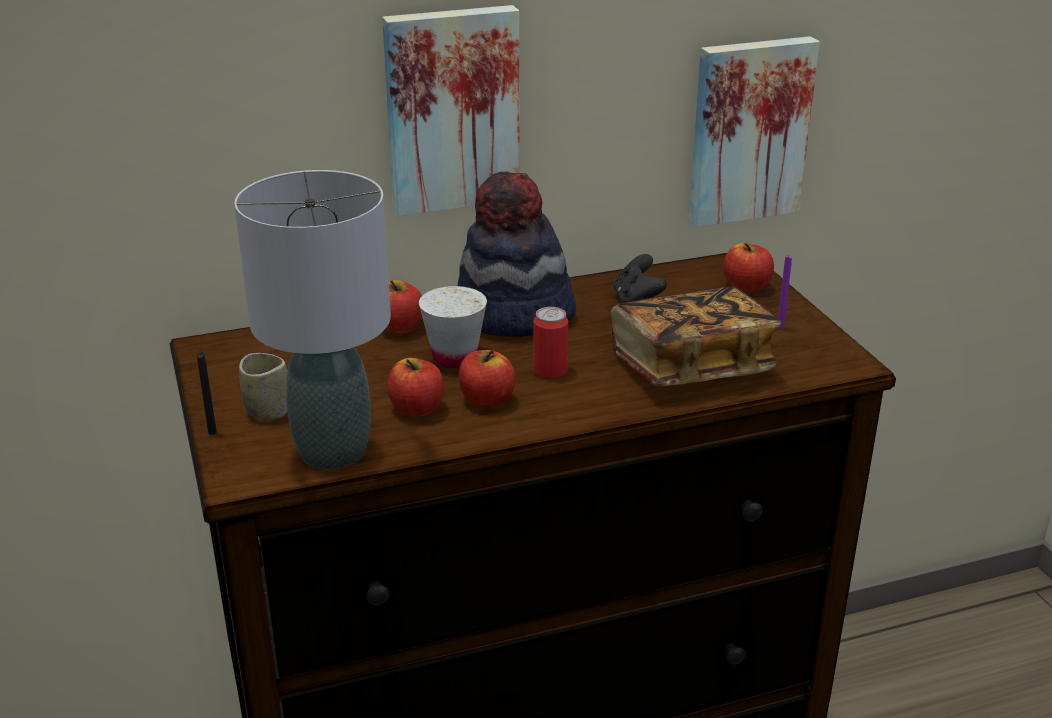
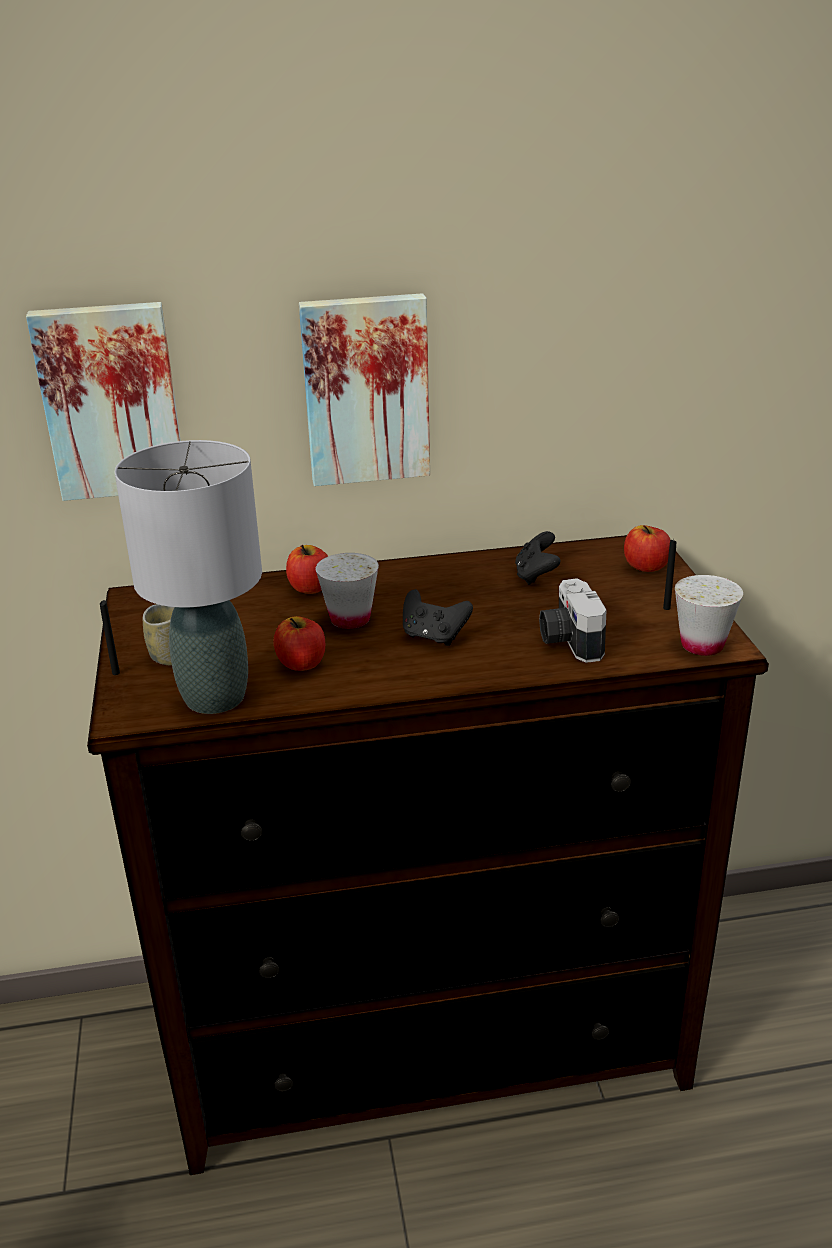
camera: 10 degrees right, 0 degrees up
hat [458,171,576,337] -> none
apple [459,350,515,408] -> none
can [533,307,568,379] -> black game controller [403,589,473,646]
book [611,286,782,386] -> camera [539,578,607,663]
picture [689,36,820,227] -> picture moved to [26,302,181,501]
purple candle [778,256,792,330] -> black candle [663,538,676,610]
none -> white cup [675,575,743,656]

